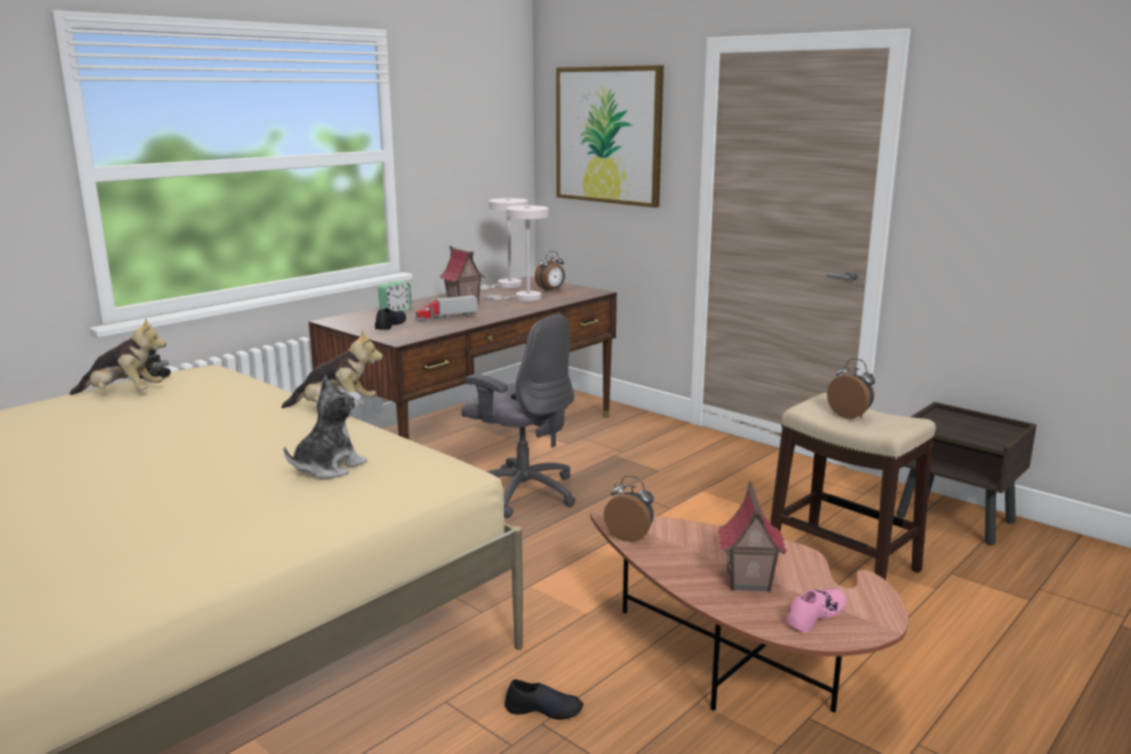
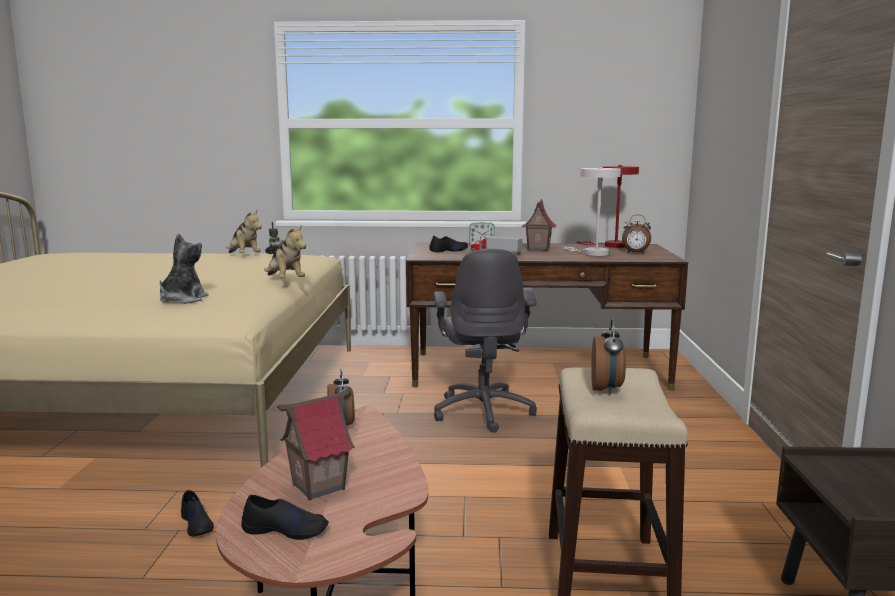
camera: 50 degrees right, 5 degrees down
plush toy [284,376,367,479] -> plush toy turned 75 degrees counterclockwise [160,233,209,304]
white table lamp [480,198,528,289] -> red table lamp [576,165,639,248]
picture [556,65,664,208] -> none
pink shoe [786,588,846,632] -> black shoe [241,495,329,540]

